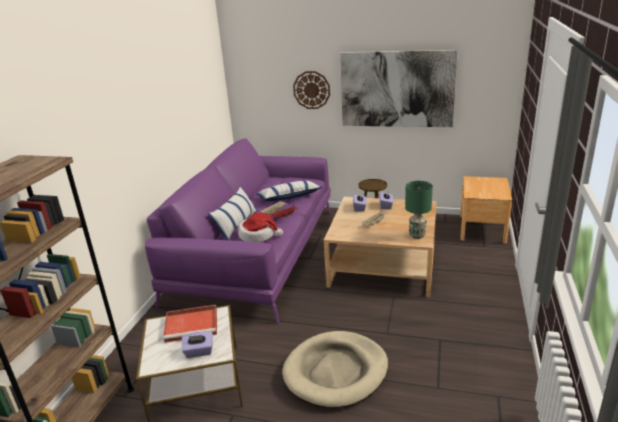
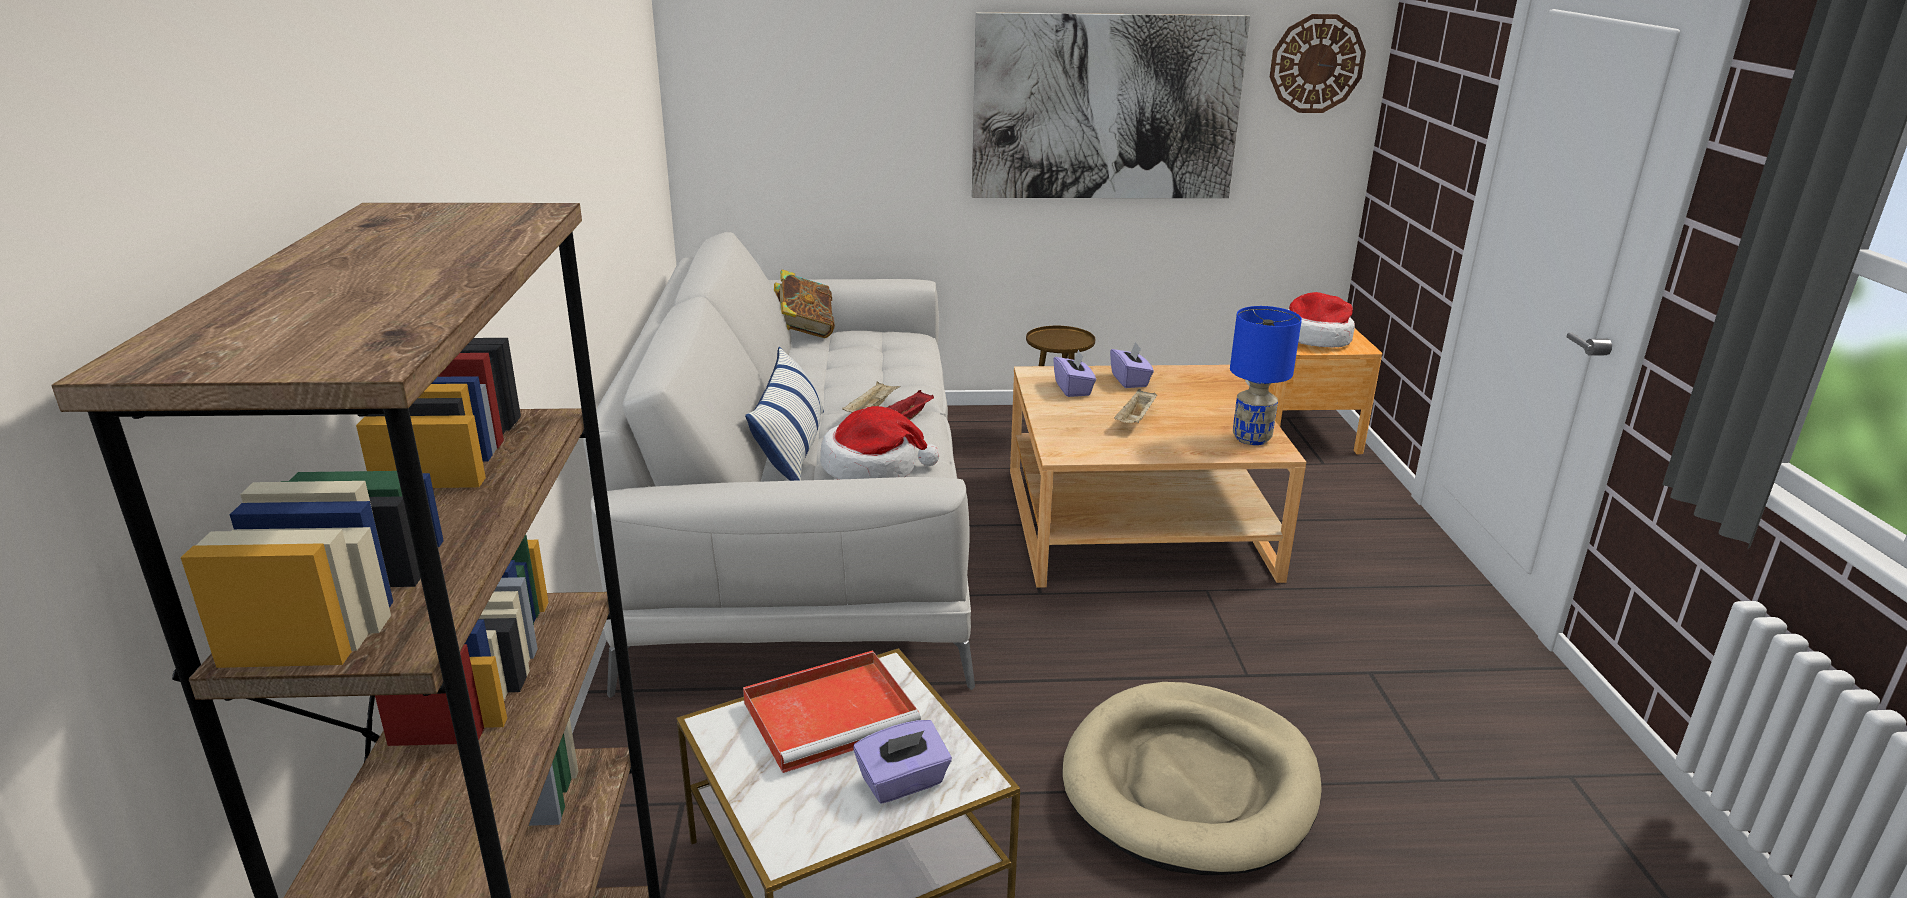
camera: 20 degrees left, 0 degrees up
purple sofa [145,138,331,324] -> white sofa [584,232,975,698]
pillow [256,181,322,201] -> none
wall clock [293,71,330,109] -> wall clock moved to [1270,14,1366,113]
green table lamp [405,181,433,239] -> blue table lamp [1230,306,1302,445]
none -> book [774,270,835,338]
none -> hat [1288,292,1355,348]

